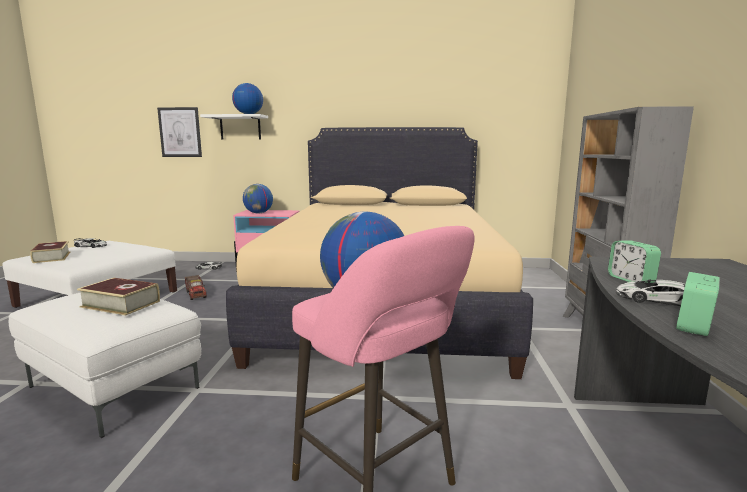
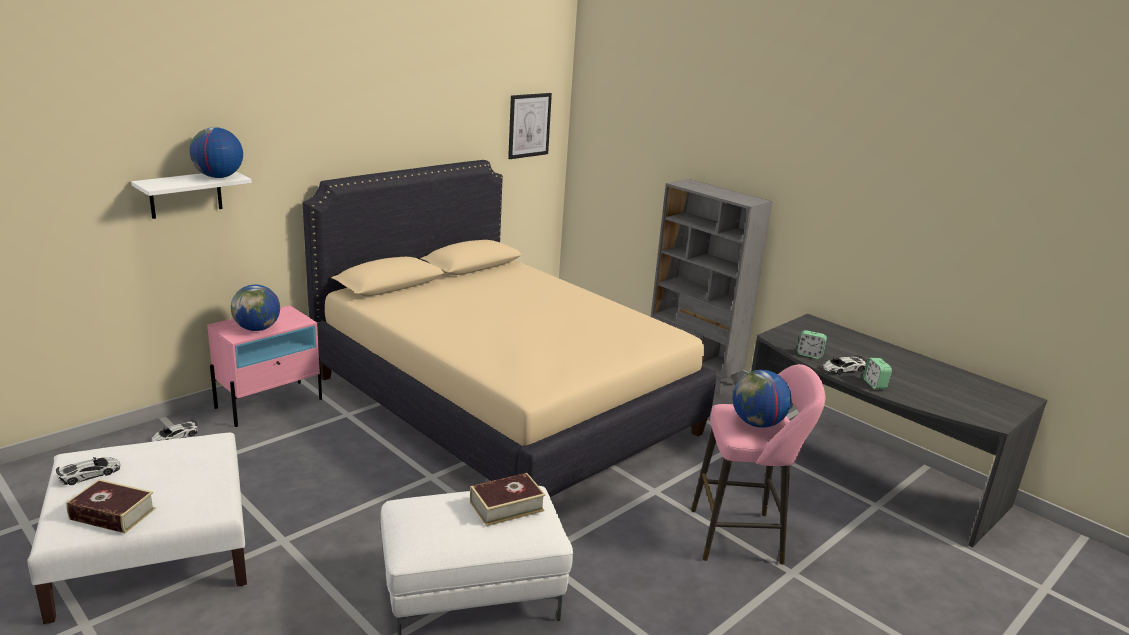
camera: 50 degrees left, 10 degrees up
picture [157,107,202,157] -> picture moved to [508,93,552,159]
toy truck [185,275,207,300] -> none

